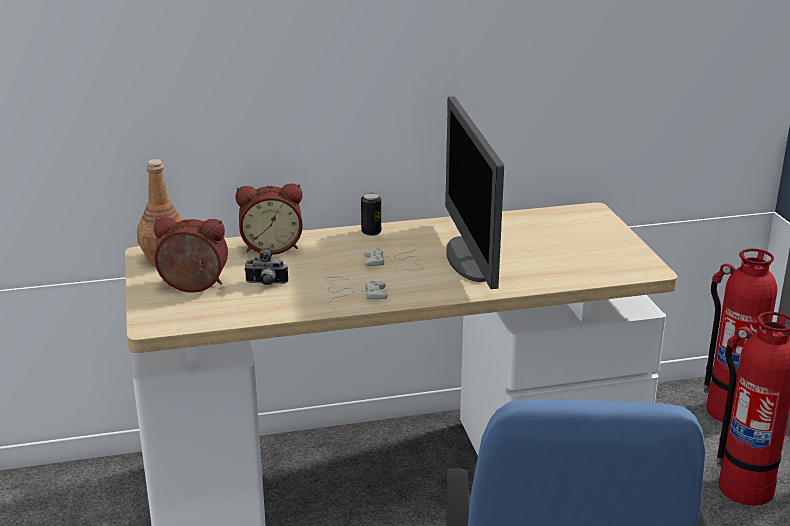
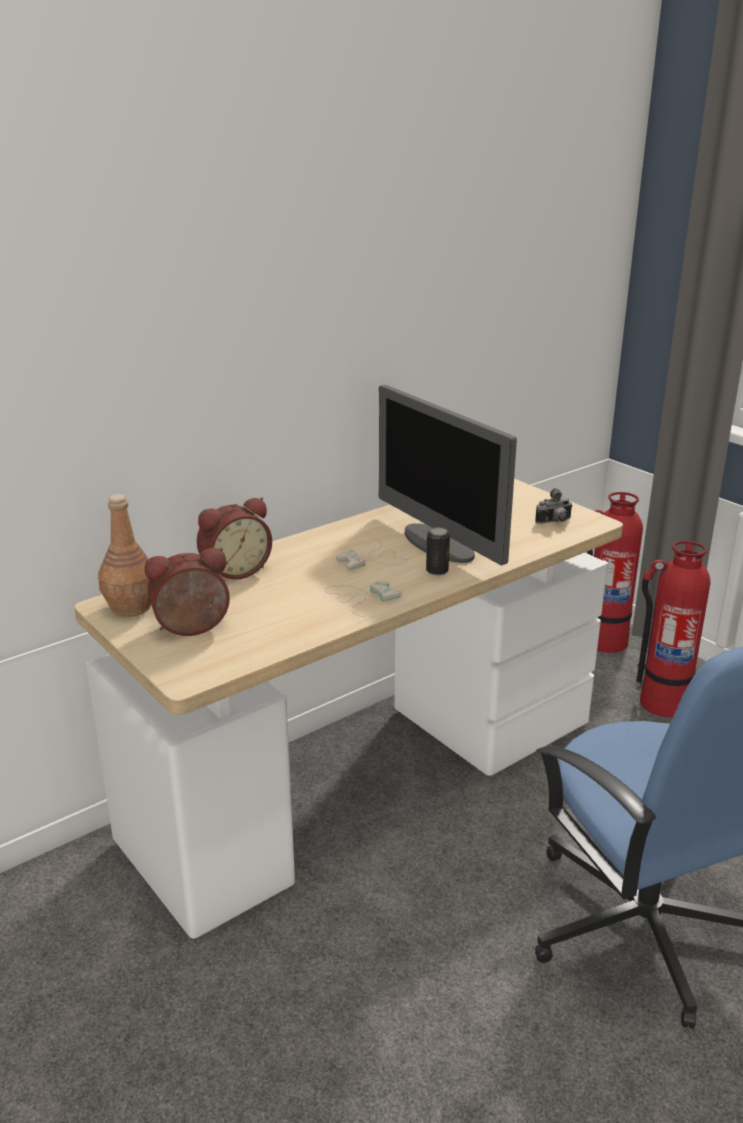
camera: 25 degrees left, 0 degrees up
camera [244,247,288,285] -> camera moved to [535,488,573,524]
can [361,193,381,236] -> can moved to [426,527,450,575]

